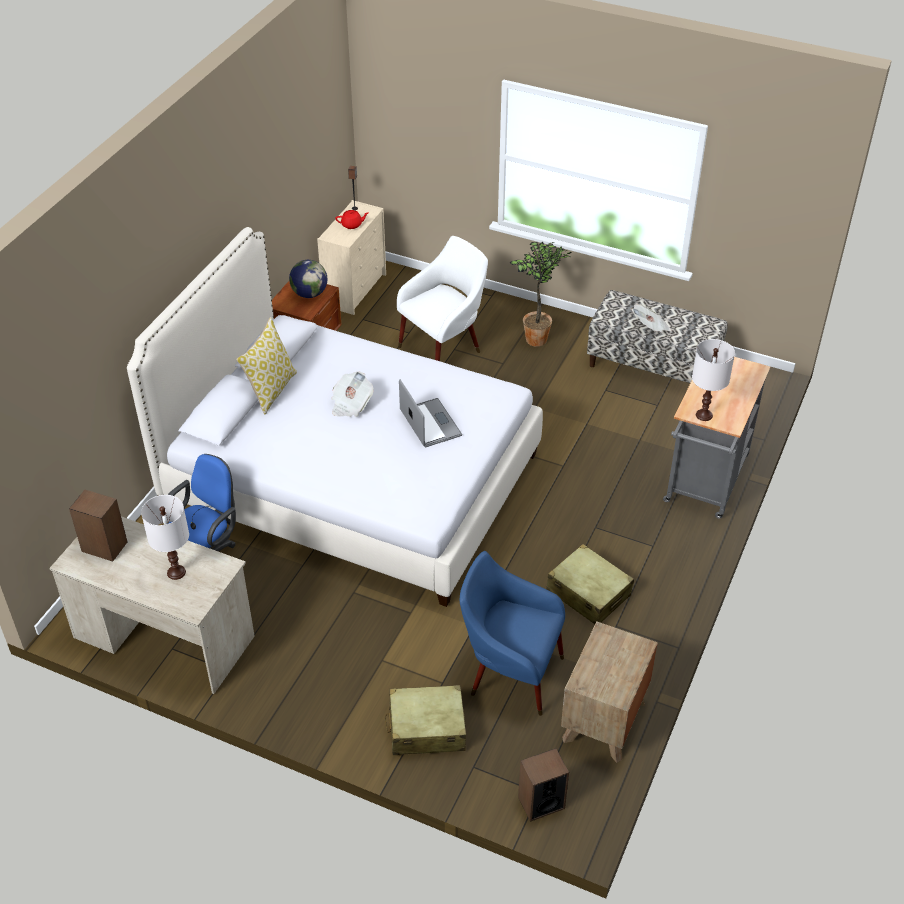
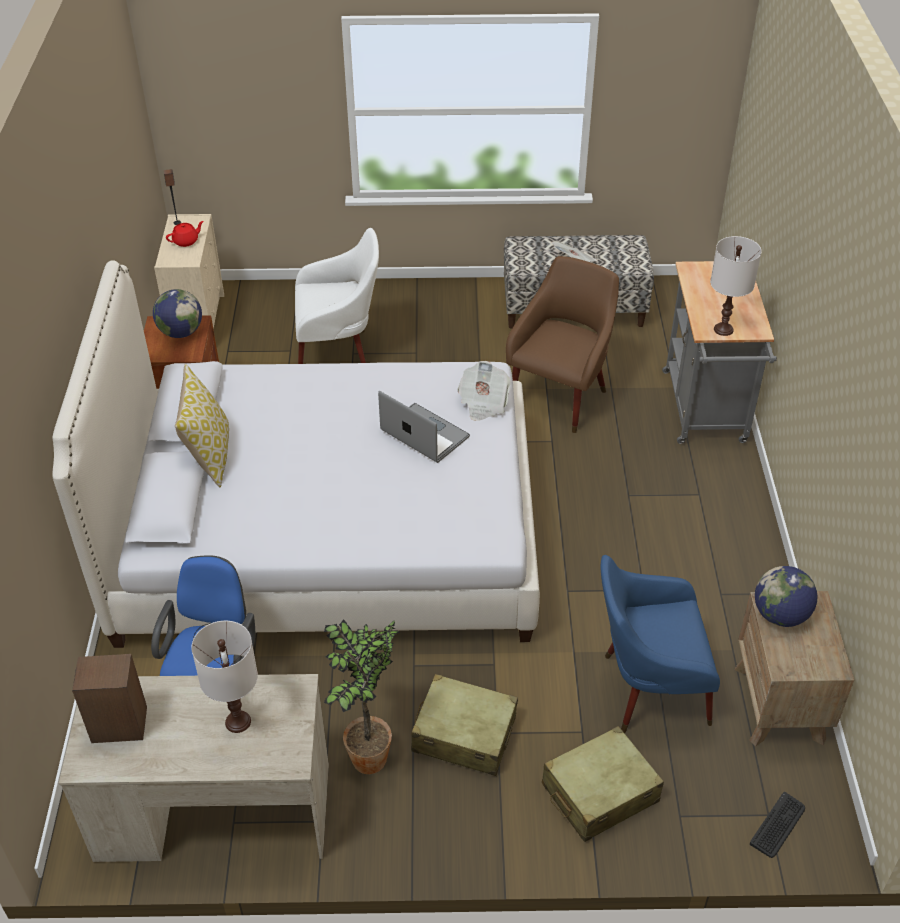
camera: 25 degrees left, 0 degrees up
newspaper [331,371,373,417] -> newspaper moved to [457,361,511,421]
white armchair [397,236,488,361] -> white armchair turned 60 degrees clockwise [295,228,379,364]
potted plant [509,242,571,347] -> potted plant moved to [324,619,400,774]
speaker [518,748,569,822] -> keyboard [750,792,805,858]
beige suitcase [546,544,634,624] -> beige suitcase moved to [411,674,518,776]
none -> brown armchair [506,256,619,433]
none -> globe [755,566,817,627]

